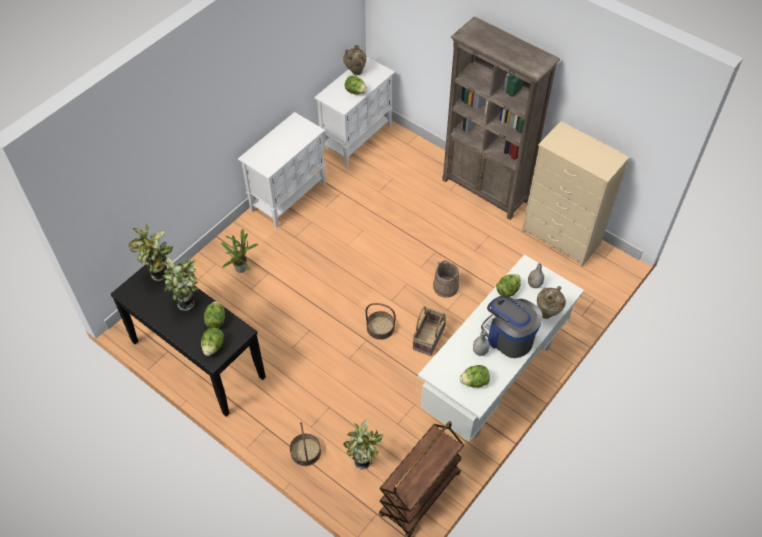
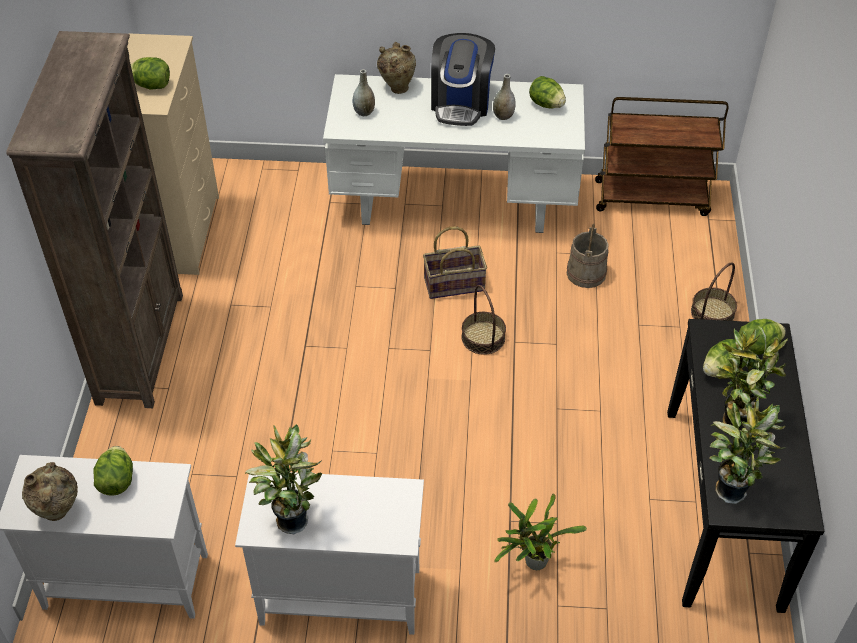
camera: 125 degrees left, 5 degrees down
potted plant [343,420,383,470] -> potted plant moved to [245,424,322,534]
beige bucket [433,260,459,298] -> beige bucket moved to [567,224,609,288]
lettuce [496,274,521,297] -> lettuce moved to [131,57,170,89]

